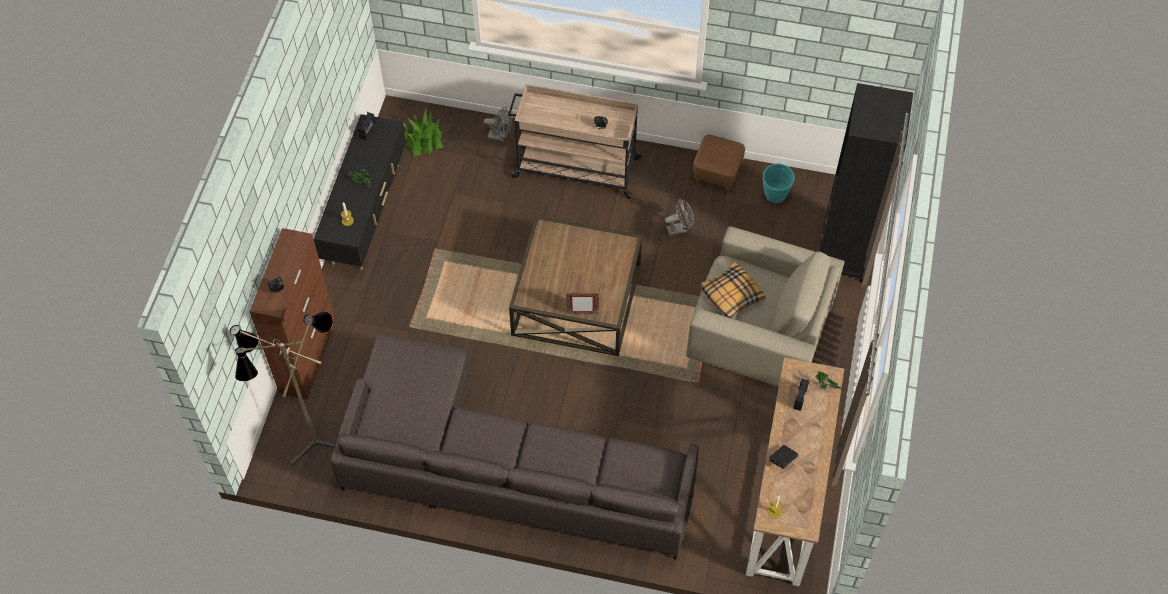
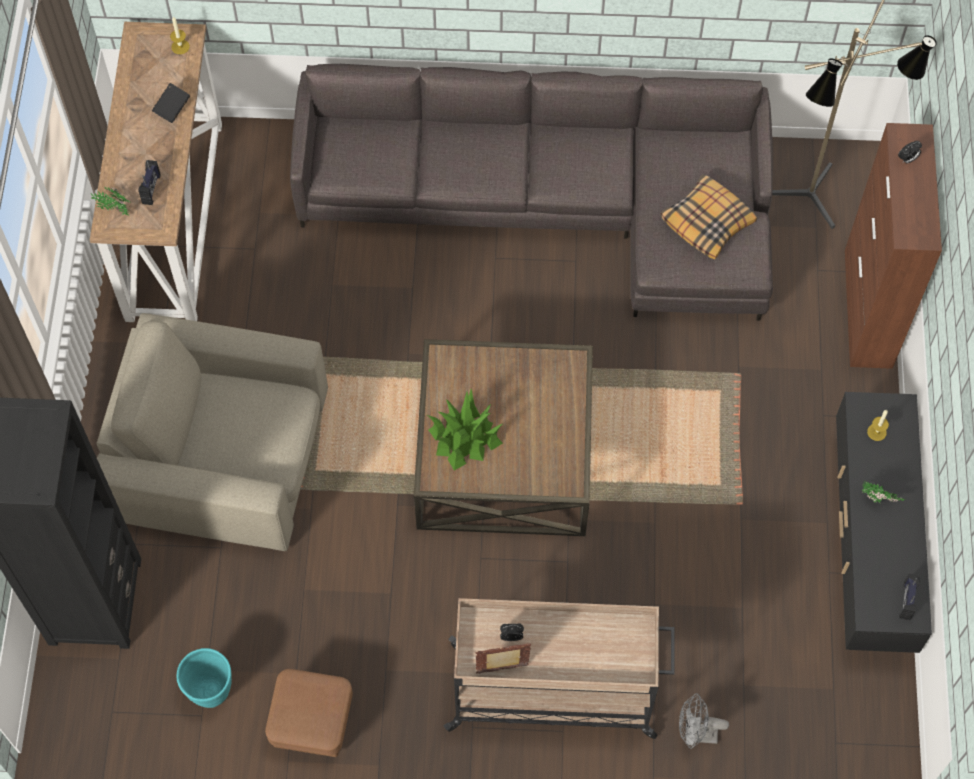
camera: 170 degrees right, 5 degrees up
potted plant [403,109,444,156] -> potted plant moved to [427,389,503,471]
picture frame [566,293,599,315] -> picture frame moved to [475,643,531,674]
grey fan [665,199,694,236] -> none
pillow [700,262,766,319] -> pillow moved to [660,174,757,259]

